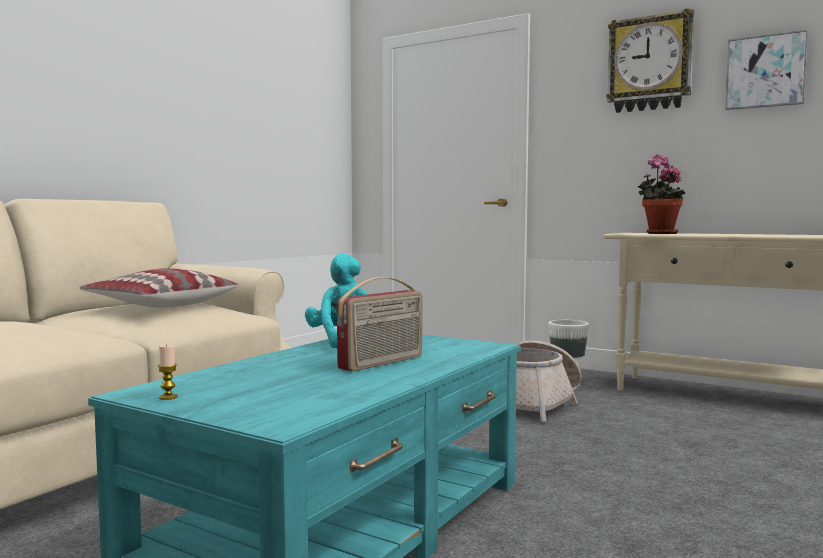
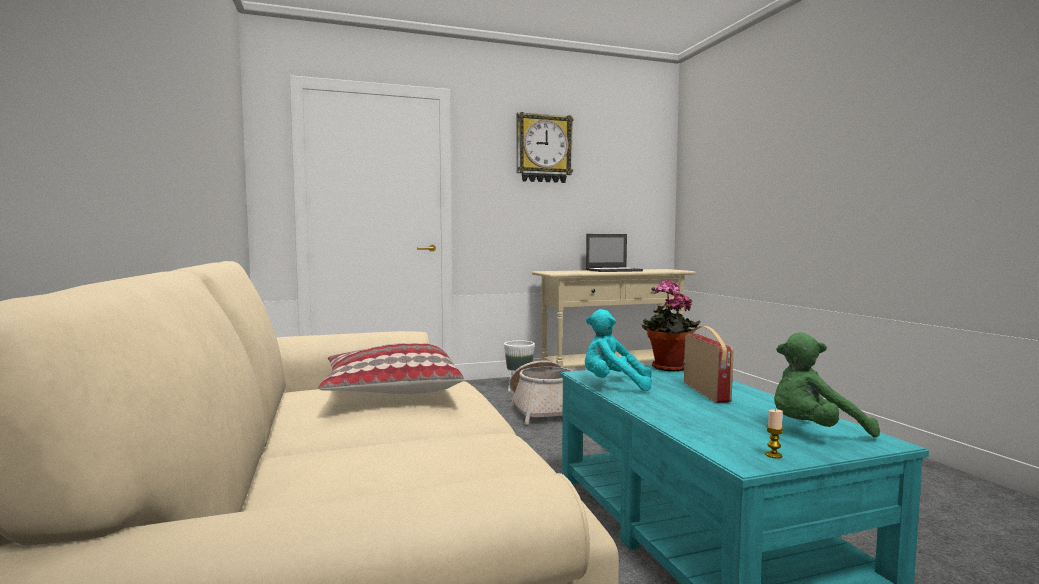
camera: 50 degrees left, 0 degrees up
potted plant [638,155,685,234] -> potted plant moved to [642,279,700,372]
picture [725,30,808,110] -> none
none -> laptop [586,234,643,272]
none -> green plush toy [774,332,880,438]

